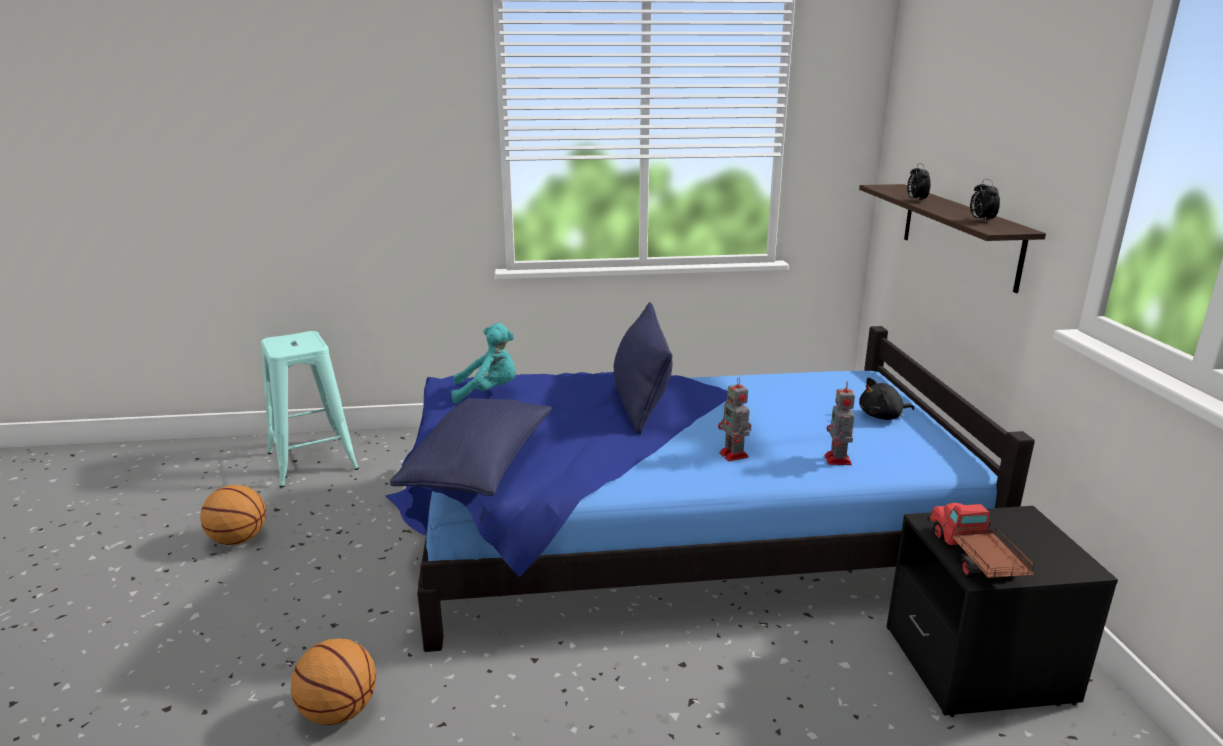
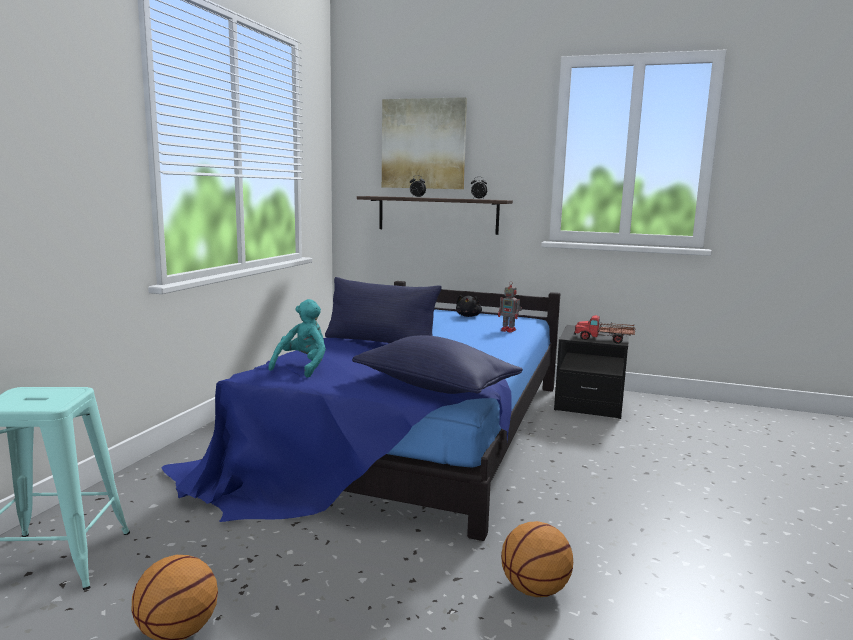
camera: 65 degrees left, 10 degrees down
toy robot [718,377,752,461] -> none
none -> picture [382,97,467,189]

